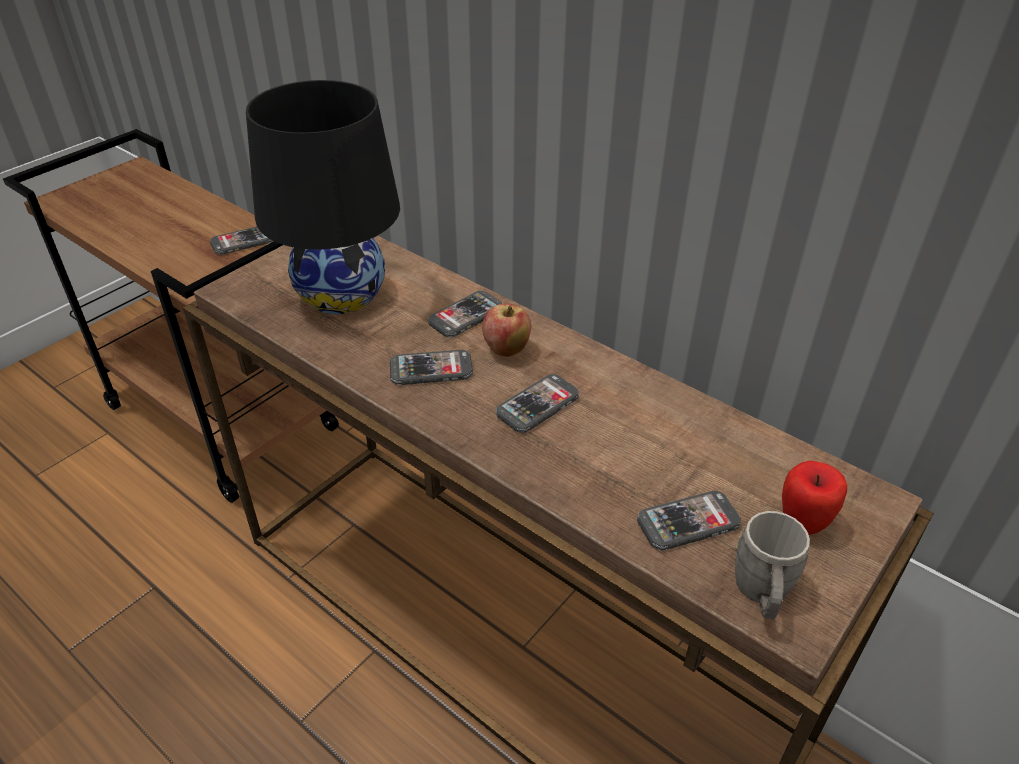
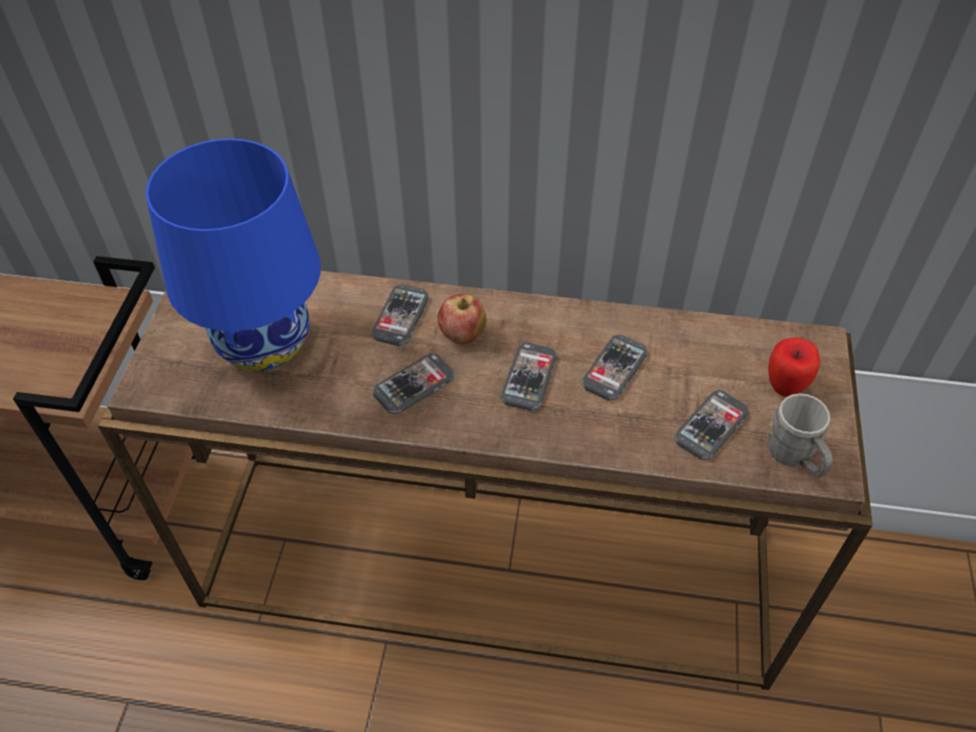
camera: 30 degrees left, 10 degrees up
phone [210,226,273,255] -> phone moved to [581,335,648,401]
black table lamp [246,80,400,314] -> blue table lamp [146,138,321,371]

